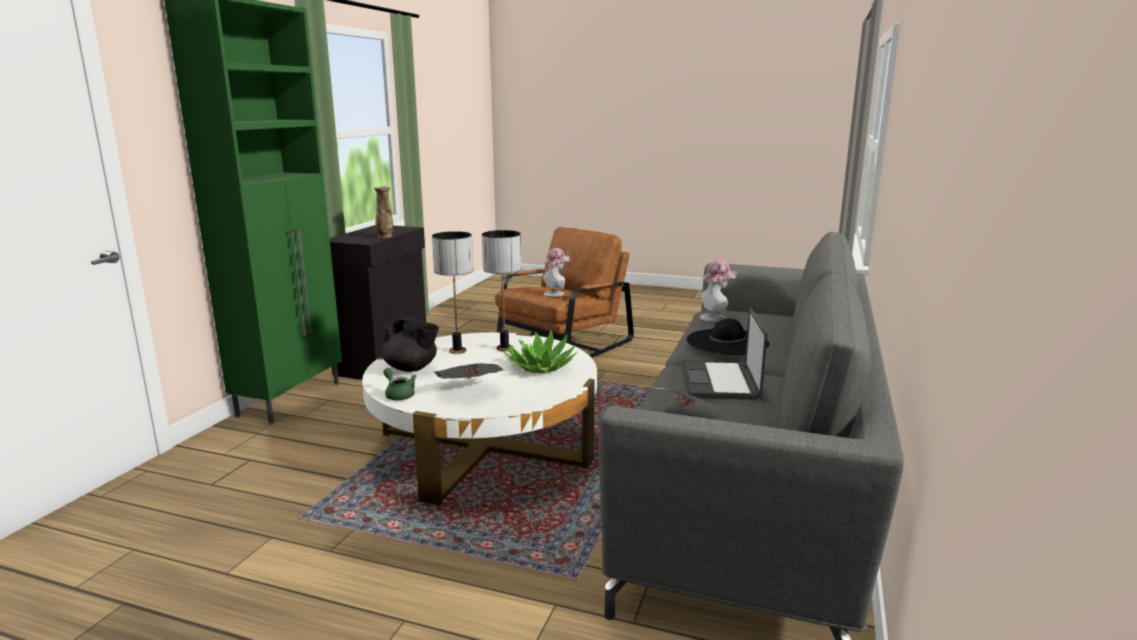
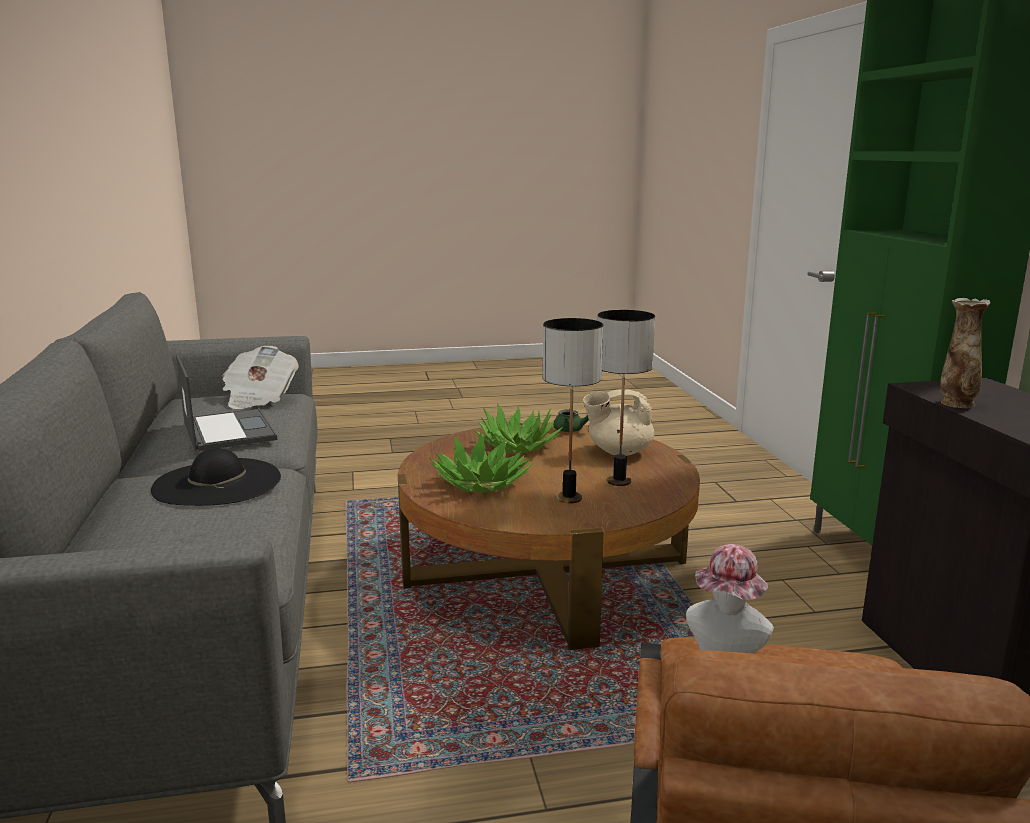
camera: 150 degrees right, 0 degrees up
white coffee table [362,332,597,505] -> brown coffee table [398,422,700,650]
black teapot [382,317,439,372] -> beige teapot [583,389,654,456]
newspaper [434,363,504,379] -> potted plant [474,403,563,453]
hat [700,260,737,322] -> none

